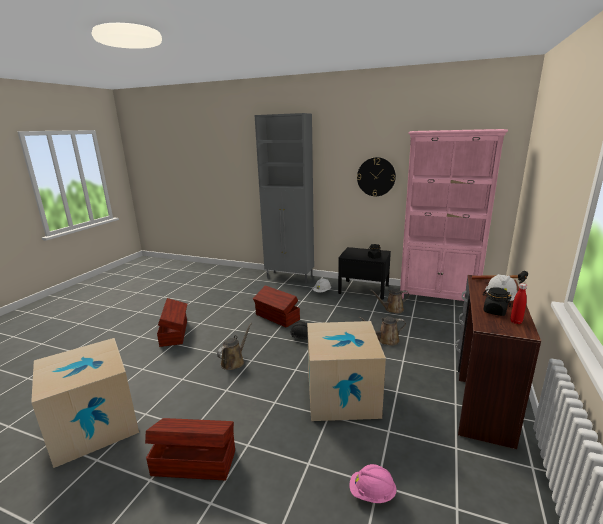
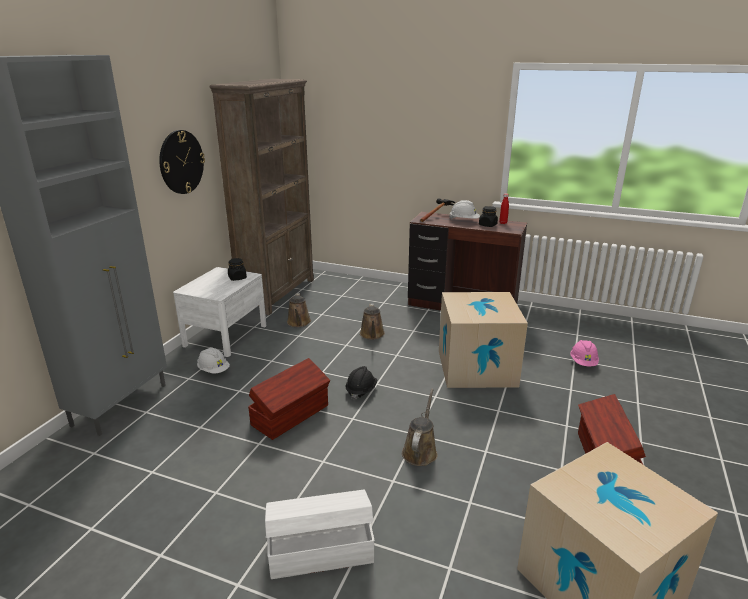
camera: 90 degrees left, 5 degrees up
brown storage box [157,298,187,347] -> white storage box [265,490,374,579]
brown watering can [217,323,252,370] -> brown watering can turned 75 degrees clockwise [402,389,438,466]
black nightstand [338,247,391,299] -> white nightstand [173,267,266,357]
pink bookcase [400,129,508,301] -> brown bookcase [210,79,314,315]

